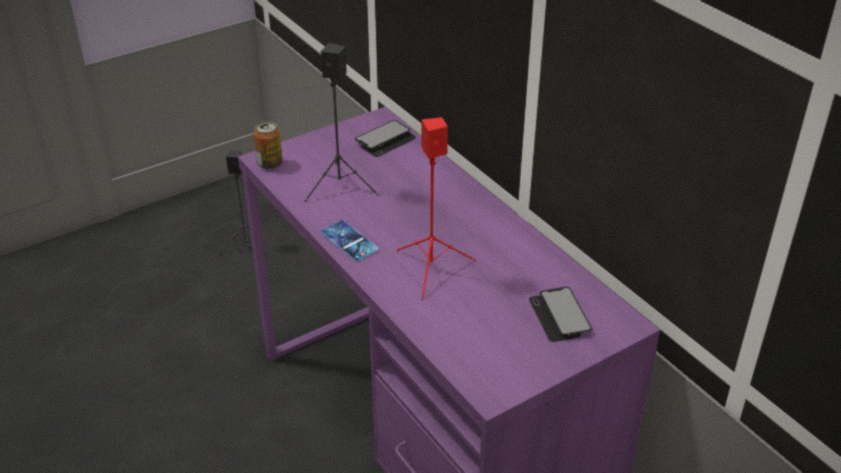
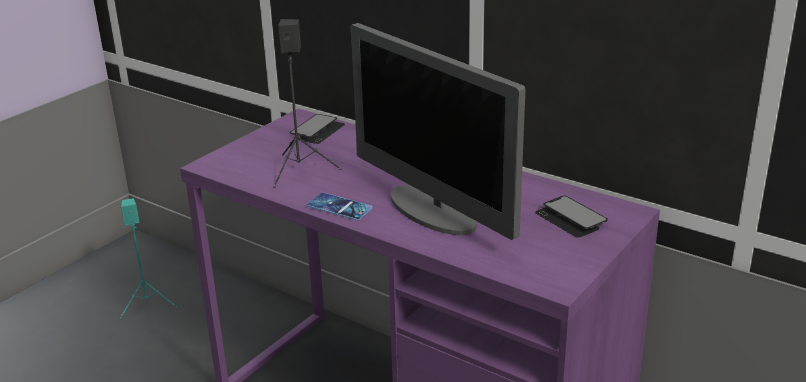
camera: 20 degrees left, 10 degrees down
black speaker [217,150,270,257] -> turquoise speaker [120,198,177,319]
can [254,121,282,169] -> none
red speaker [396,117,475,300] -> monitor [350,23,525,240]

